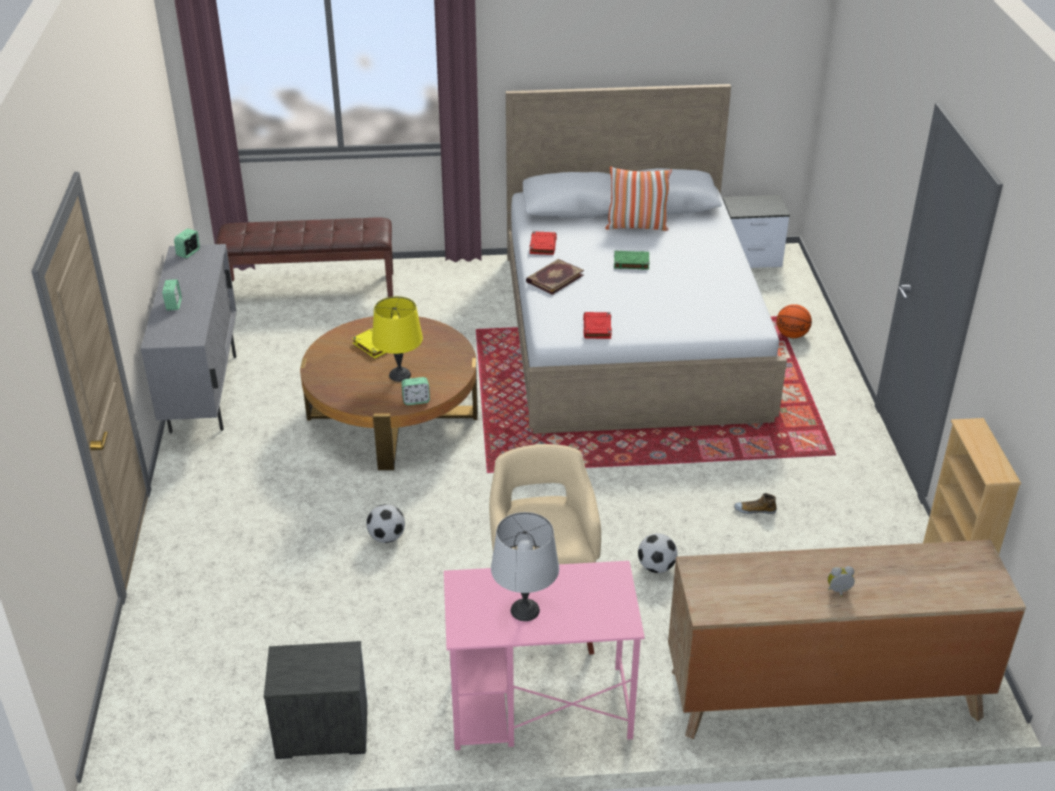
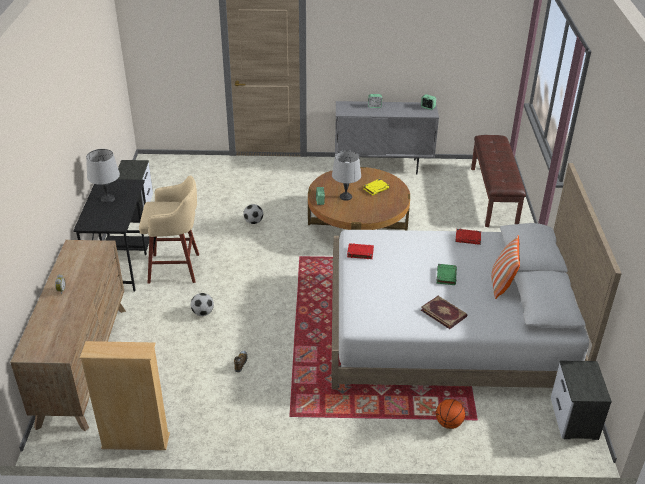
camera: 95 degrees right, 0 degrees up
yellow table lamp [372,296,423,382] -> grey table lamp [332,150,361,201]
pink desk [444,561,645,750] -> black desk [73,179,149,291]
book [526,259,584,295] -> book moved to [421,296,467,329]

